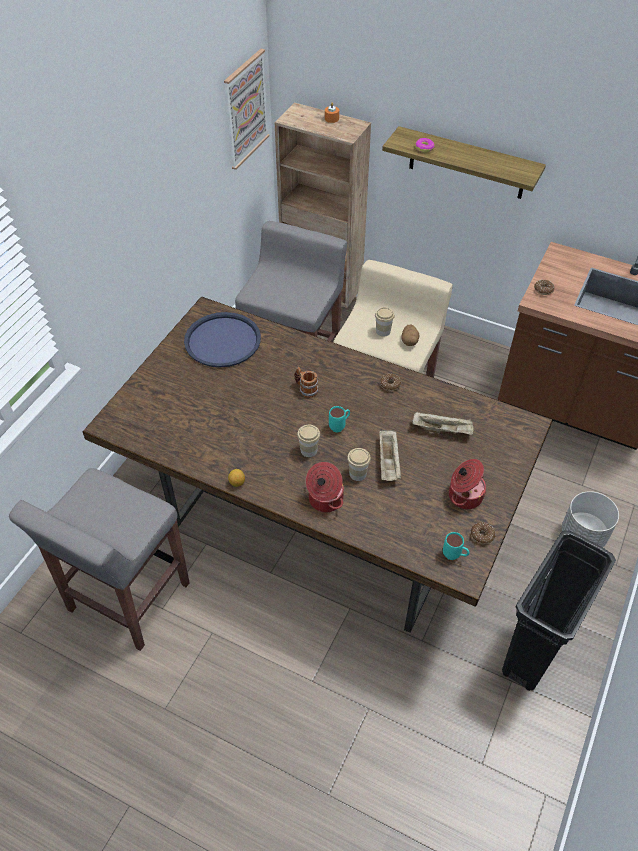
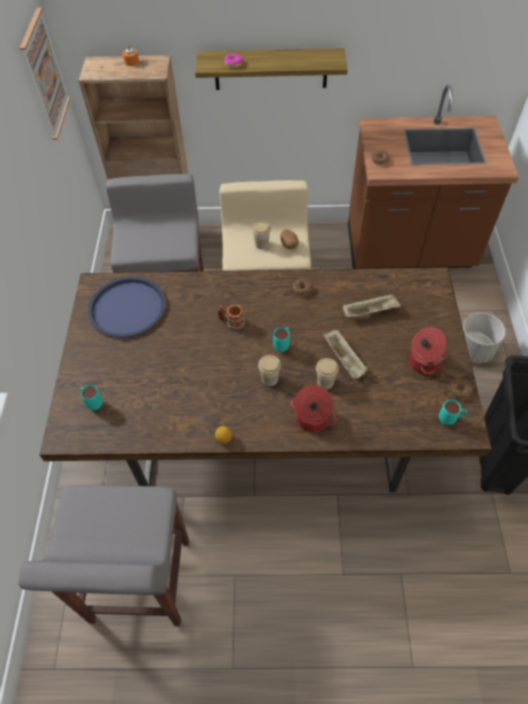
camera: 25 degrees left, 5 degrees up
none -> turquoise mug [80,385,103,410]

